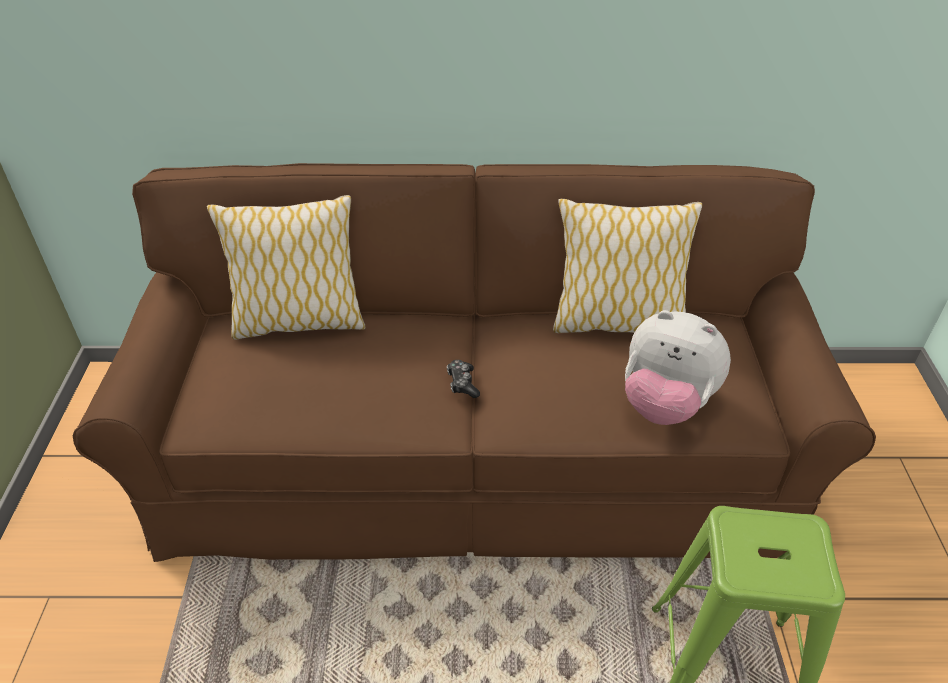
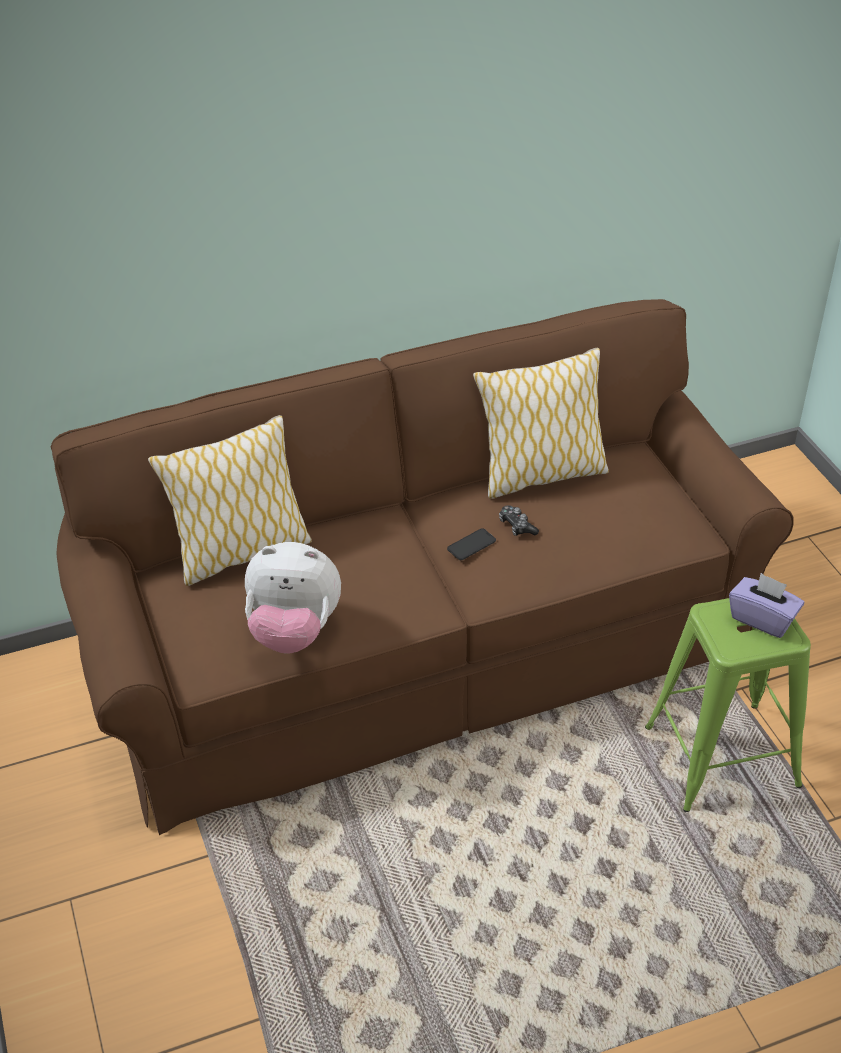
camera: 20 degrees left, 0 degrees up
game controller [447,360,480,398] -> game controller moved to [499,505,539,536]
plush toy [625,310,731,425] -> plush toy moved to [245,542,341,654]
none -> phone [447,528,496,560]
none -> purple tissue box [729,573,804,638]

